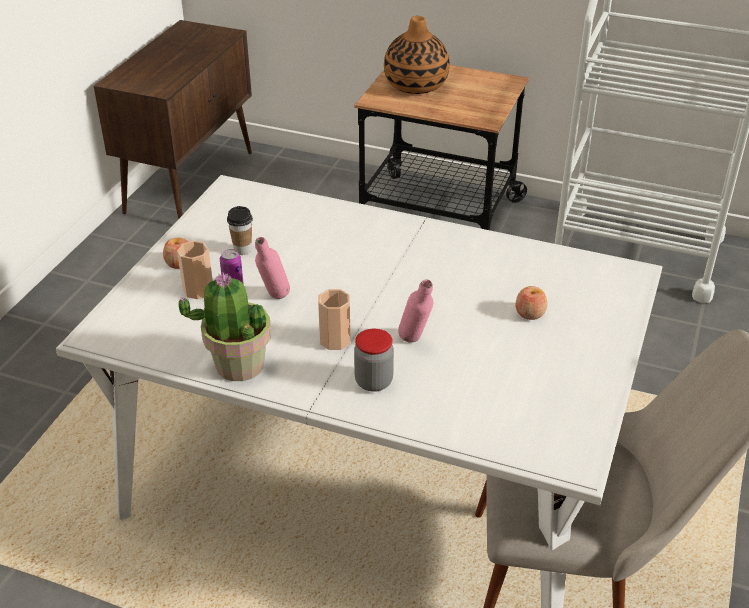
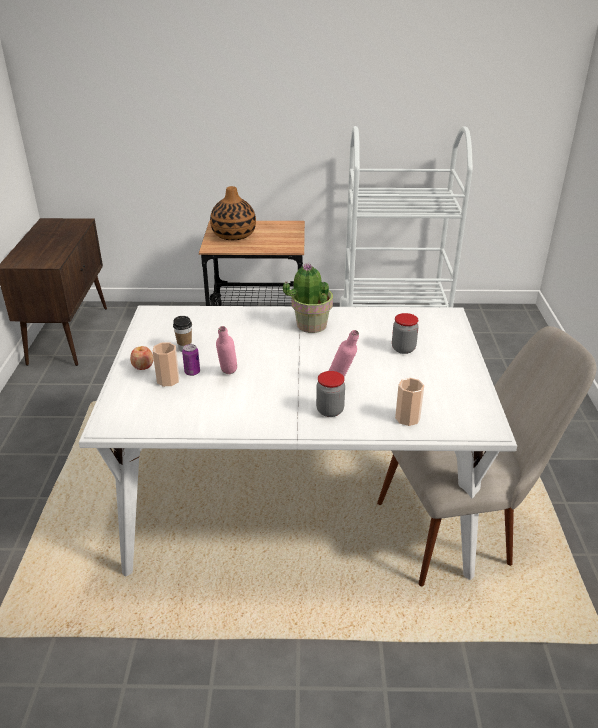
camera: 20 degrees left, 5 degrees down
potted plant [179,273,271,381] -> potted plant moved to [283,263,333,333]
cup [318,289,350,350] -> cup moved to [395,378,424,426]
apple [515,286,547,320] -> jar [392,313,419,354]

